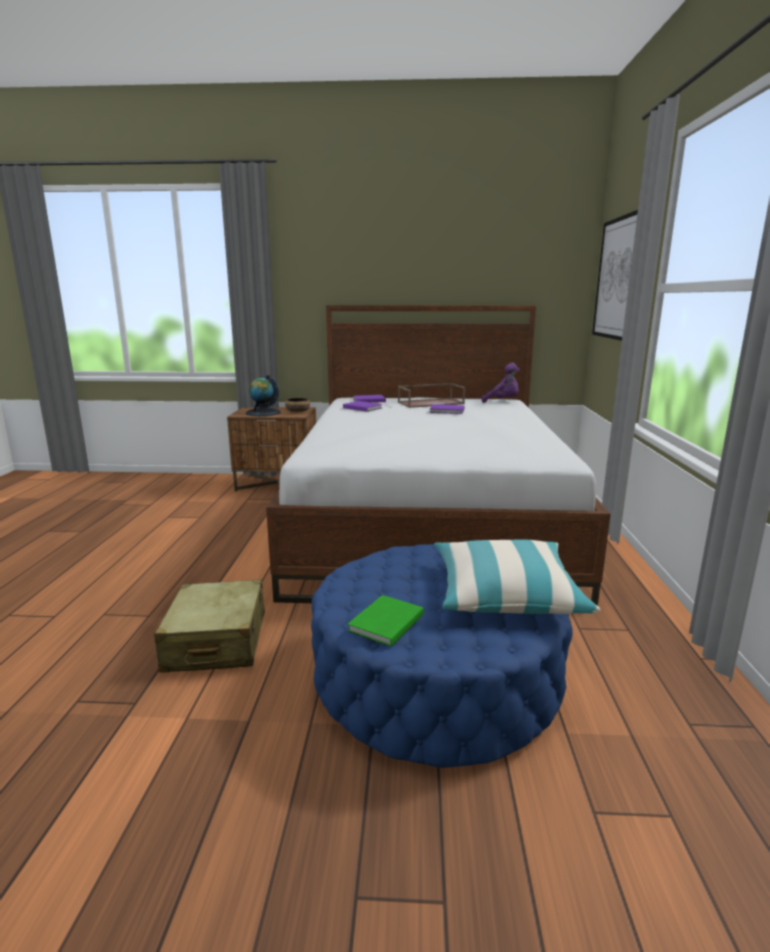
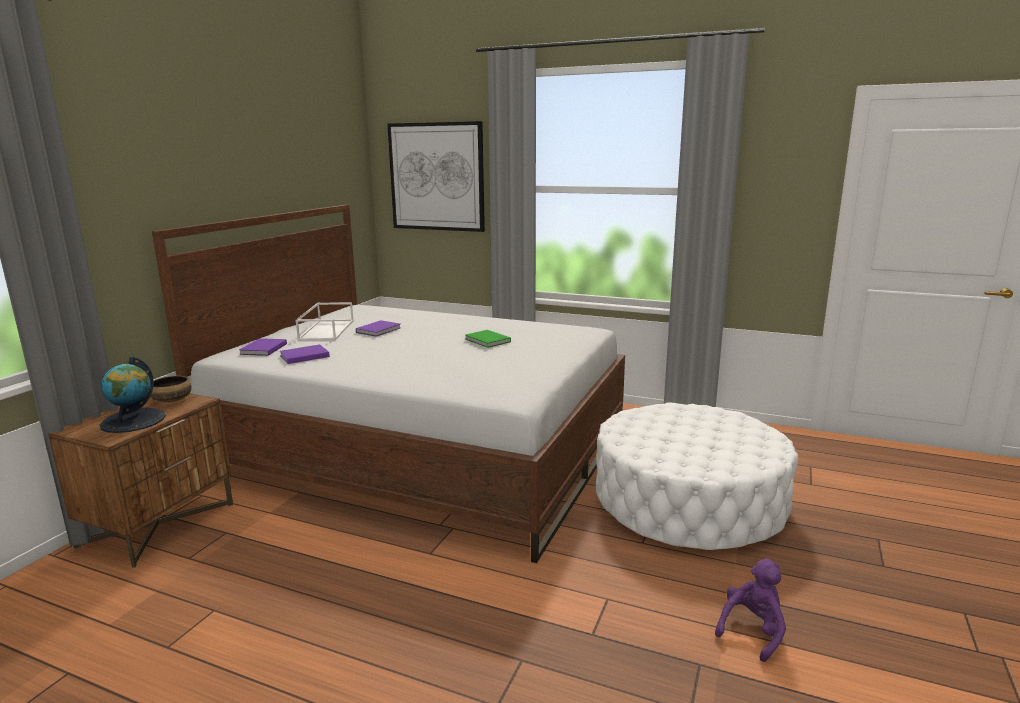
camera: 70 degrees left, 0 degrees up
beige suitcase [154,580,265,673] -> none
blue ottoman [311,544,573,768] -> white ottoman [596,402,798,550]
green book [347,595,424,646] -> green book moved to [465,330,511,348]
brown tray [398,383,465,408] -> white tray [295,302,354,340]
pillow [434,540,600,614] -> none
purple plush toy [482,363,520,403] -> purple plush toy moved to [715,559,786,662]

